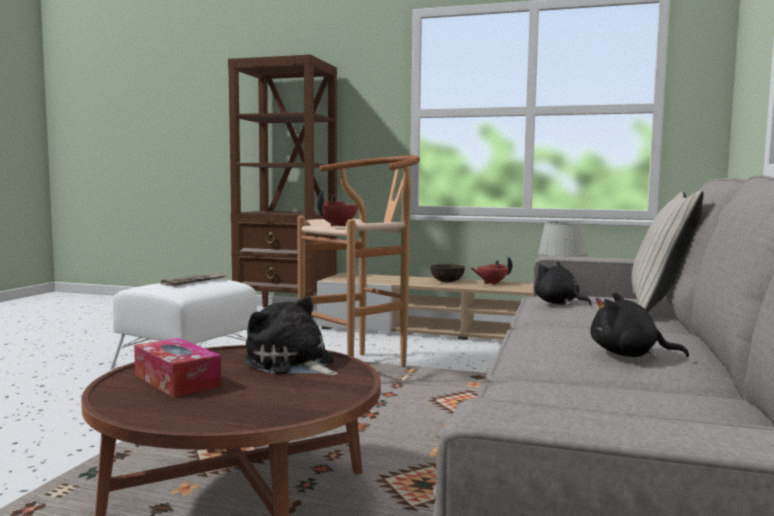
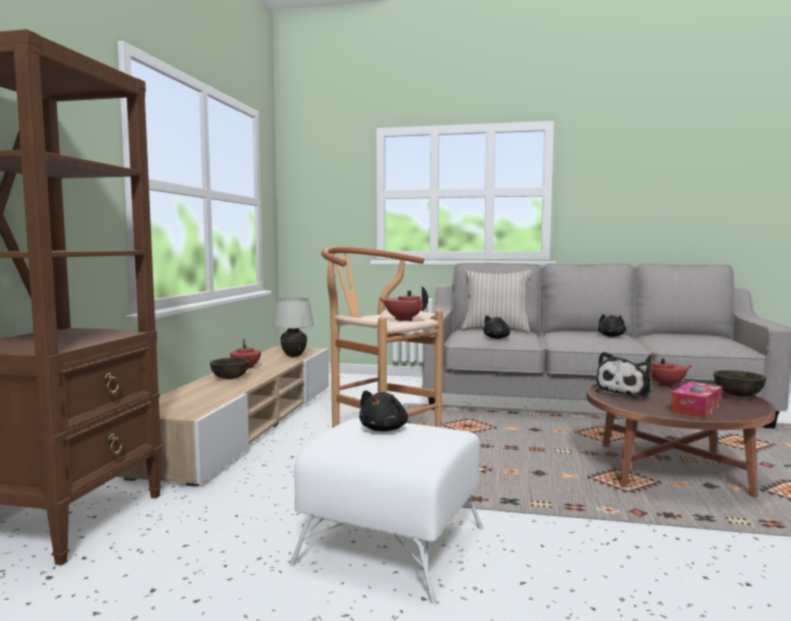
camera: 95 degrees left, 0 degrees up
newspaper [160,273,227,286] -> black plush toy [359,390,408,431]
none -> red teapot [645,354,692,388]
none -> brown bowl [714,370,766,397]

